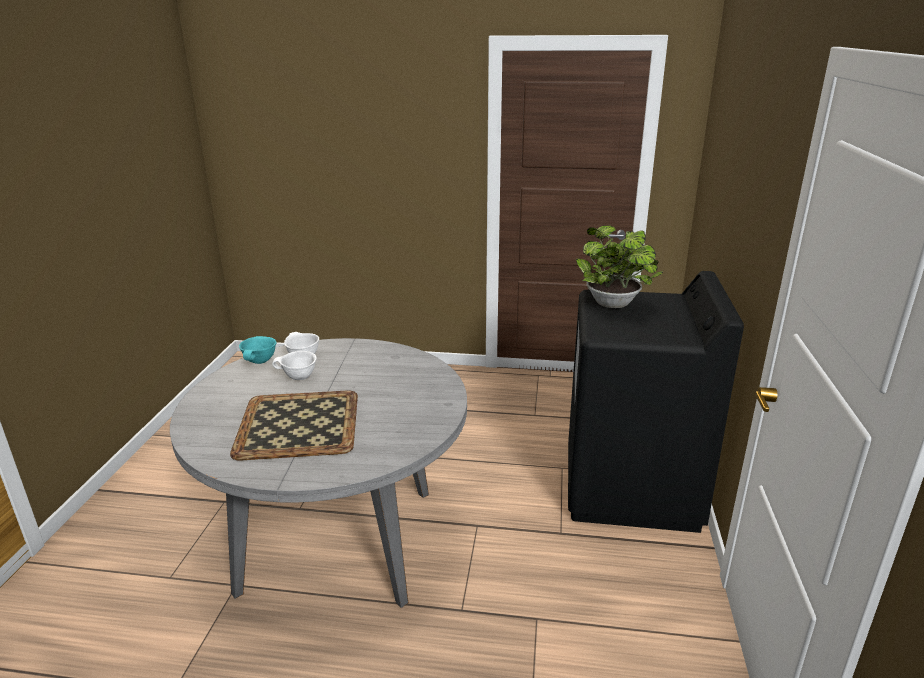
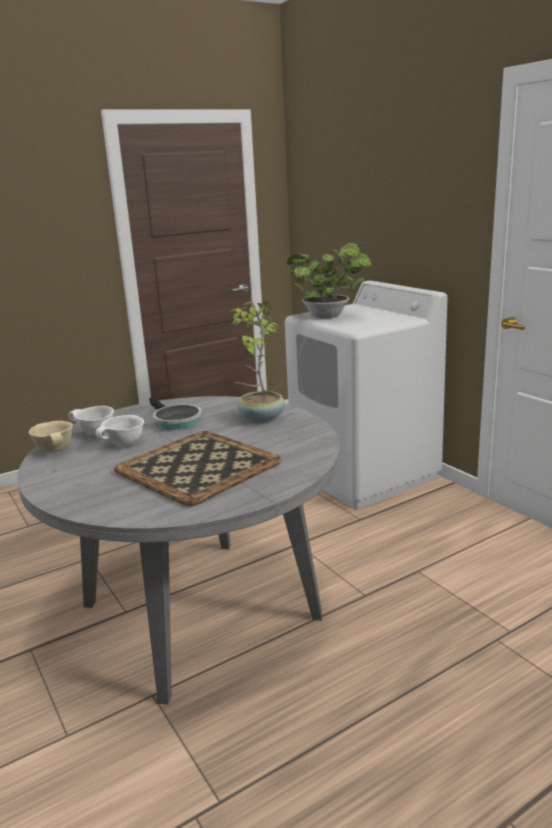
camera: 40 degrees left, 5 degrees down
turquoise bowl [239,336,277,364] -> beige bowl [29,421,73,453]
black washing machine [568,271,744,533] -> white washing machine [285,281,448,509]
none -> frying pan [149,397,202,430]
none -> potted plant [230,301,285,423]

